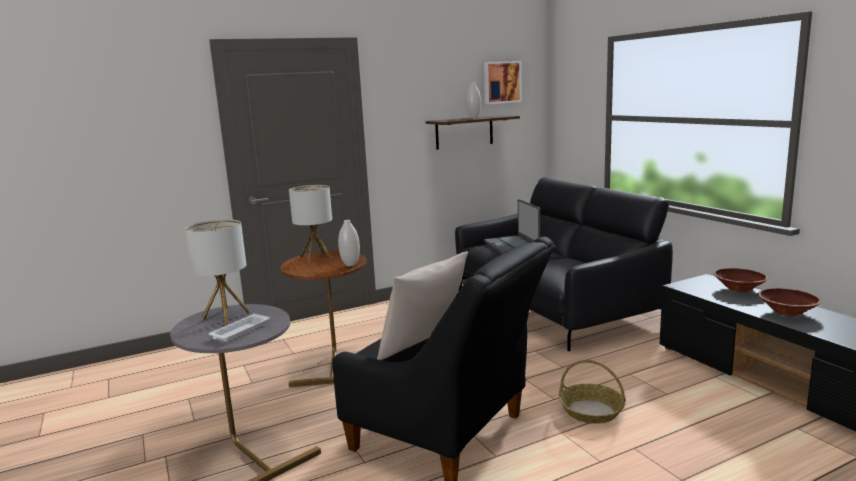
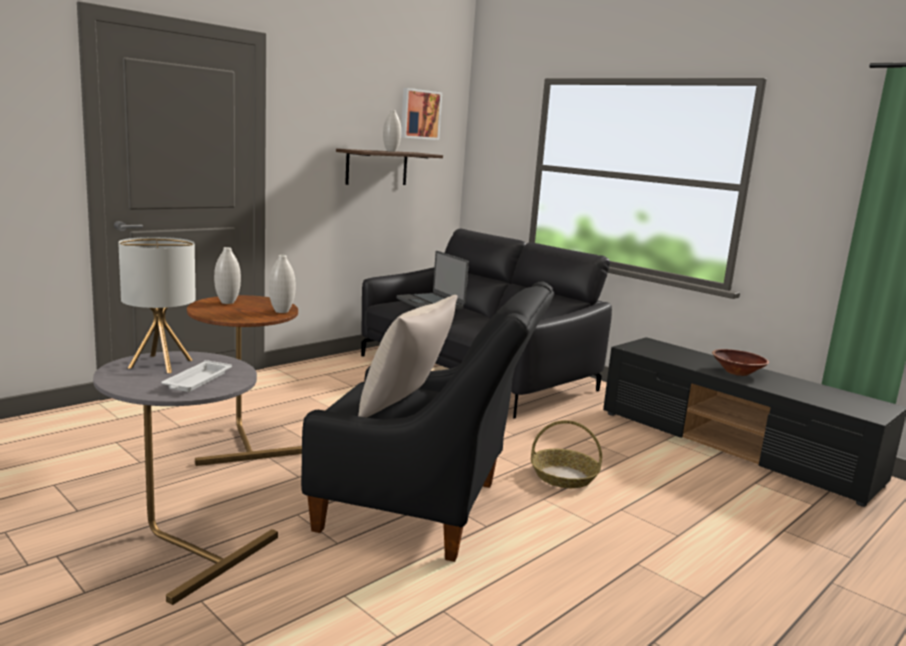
camera: 20 degrees left, 0 degrees up
table lamp [289,185,333,263] -> white vase [214,247,241,304]
brown bowl [713,268,768,292] -> none

